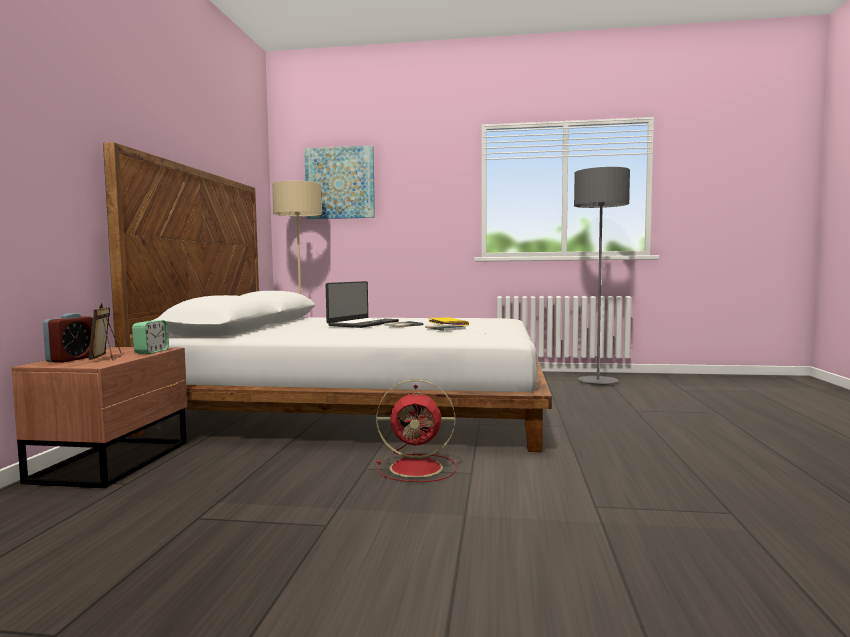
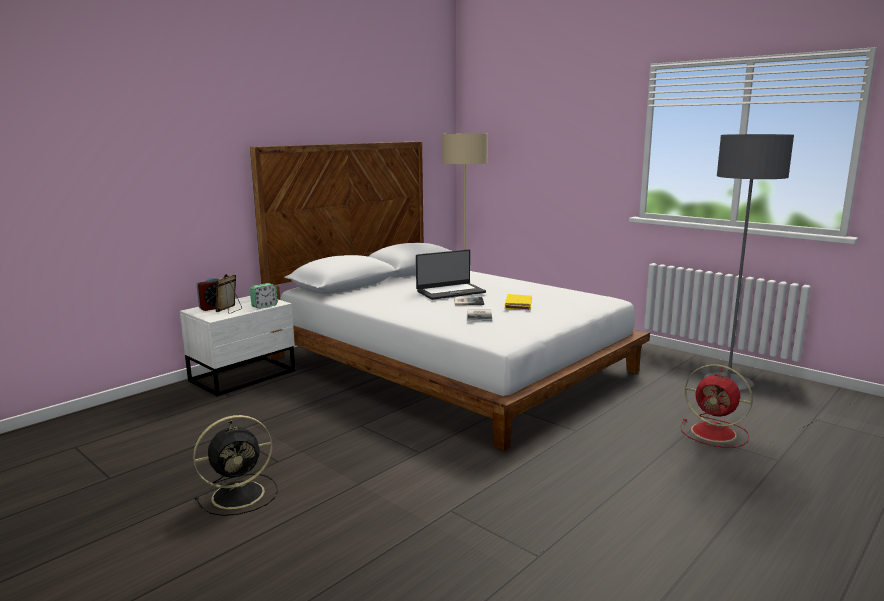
camera: 35 degrees right, 10 degrees up
brown nightstand [11,347,187,488] -> white nightstand [180,296,295,396]
picture [304,146,375,219] -> none
red fan [376,380,457,482] -> red fan moved to [680,364,753,448]
none -> black fan [193,415,278,516]

